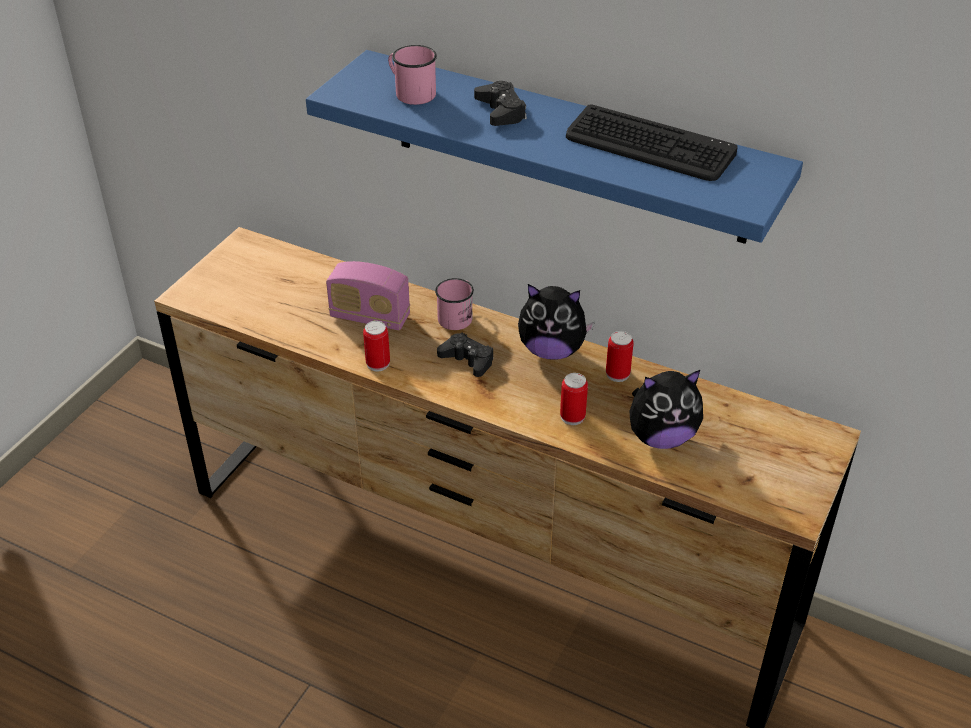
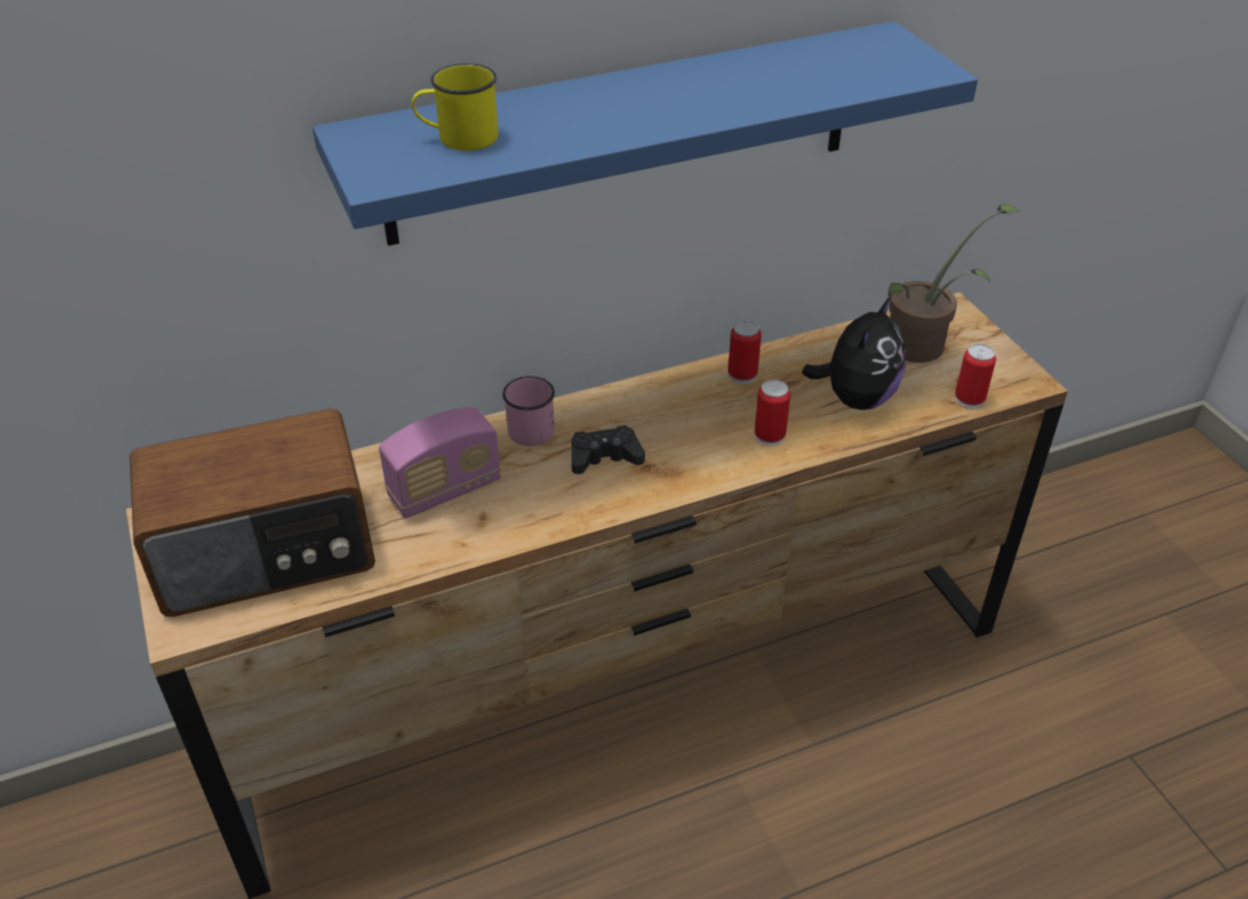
camera: 50 degrees left, 0 degrees up
can [363,321,390,371] -> can moved to [955,344,996,408]
pink mug [388,45,437,105] -> yellow mug [412,63,498,151]
black game controller [474,81,527,126] -> none
plush toy [518,284,595,360] -> none
keyboard [566,104,738,181] -> none
none -> radio [129,409,375,617]
none -> potted plant [888,204,1019,363]

